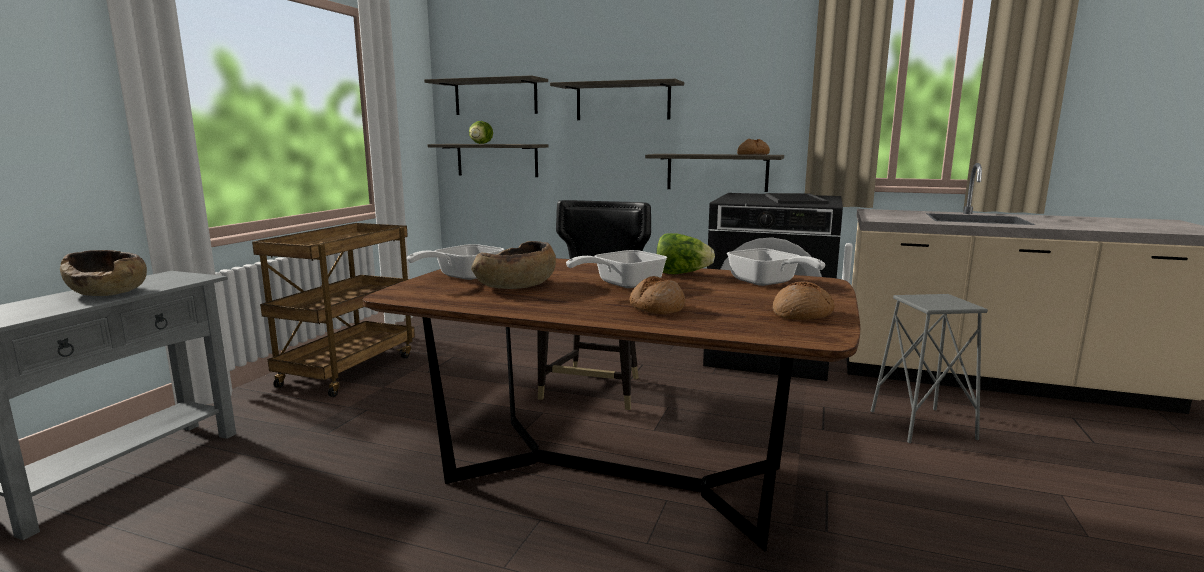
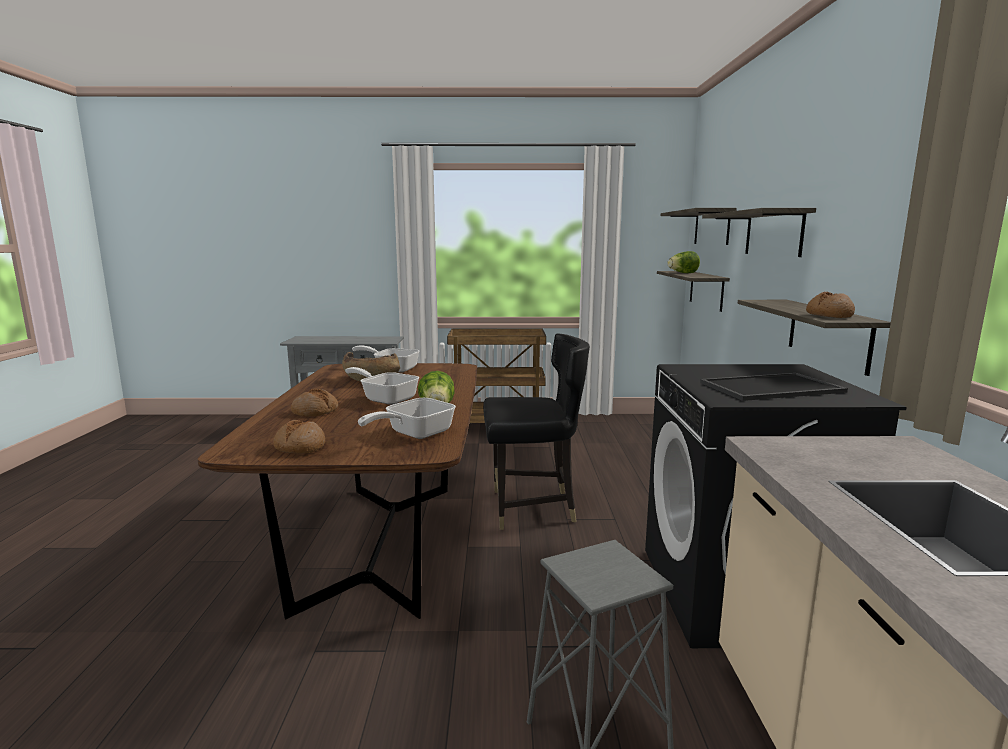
camera: 70 degrees right, 0 degrees up
brown bowl [60,250,147,296] -> none

